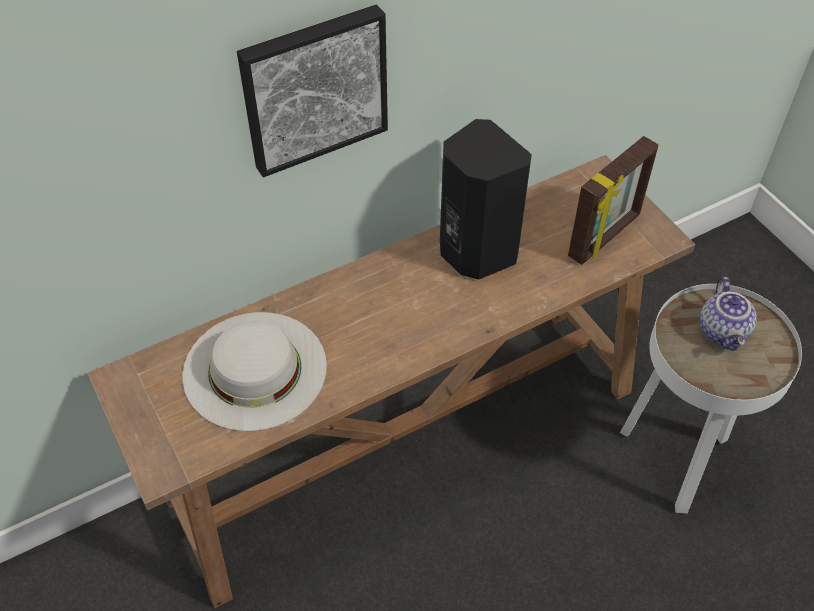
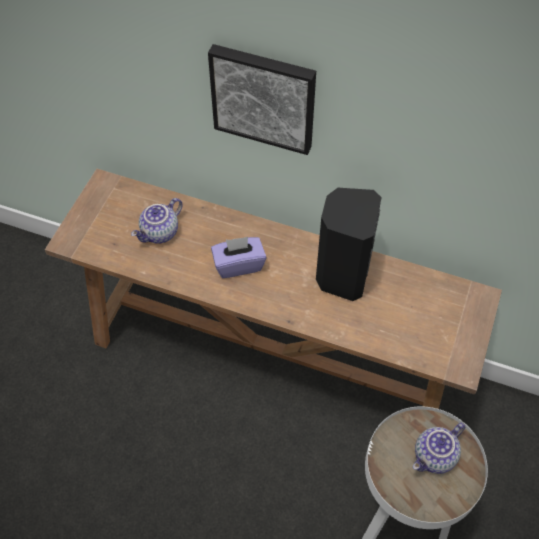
camera: 50 degrees right, 5 degrees up
white hat [183,312,327,431] -> teapot [131,198,183,244]
picture frame [568,136,658,265] -> none
none -> purple tissue box [211,237,267,278]

